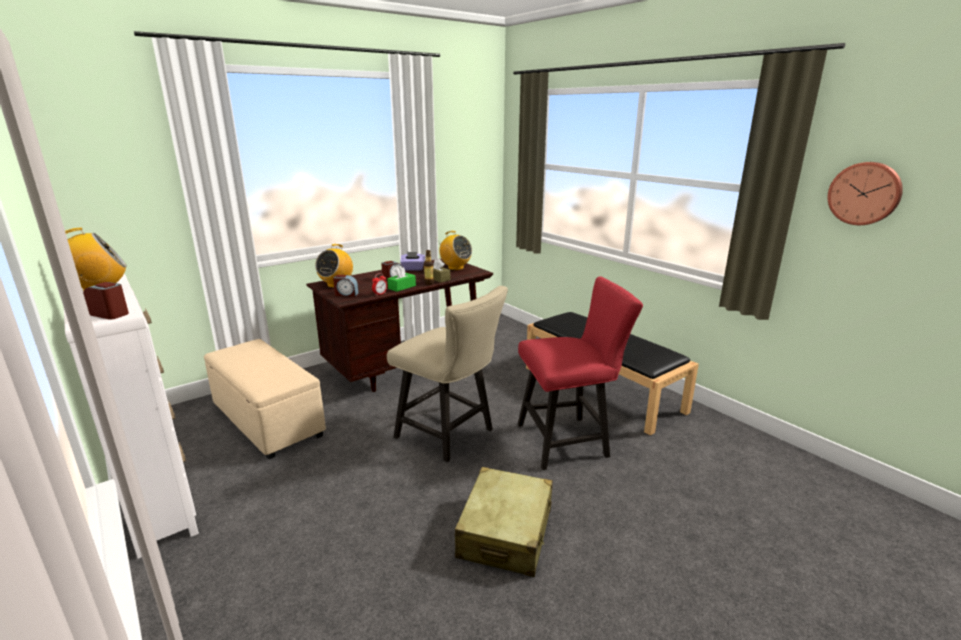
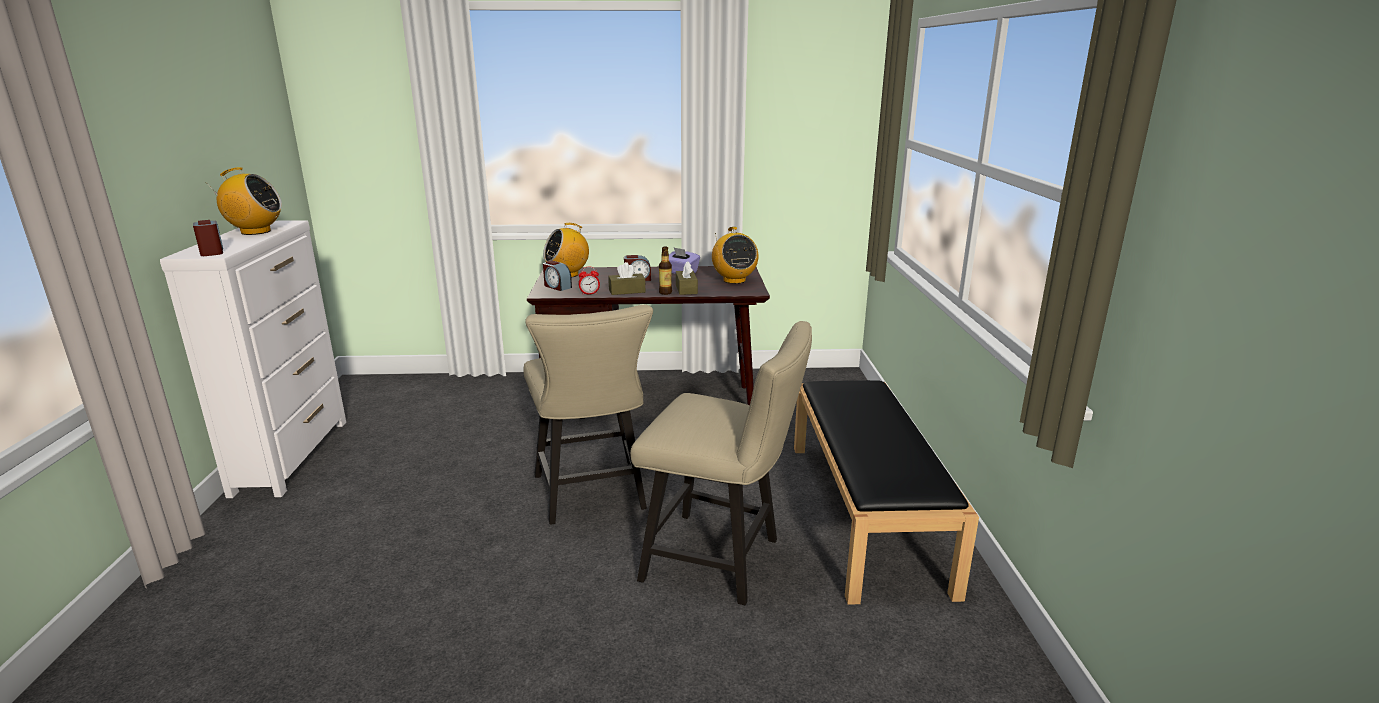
camera: 35 degrees right, 0 degrees up
beige ottoman [204,339,326,459] -> none
green tissue box [387,266,416,292] -> brown tissue box [608,262,645,295]
beige suitcase [455,467,553,577] -> none
red chair [518,276,643,470] -> beige chair [630,321,812,605]
wall clock [828,162,903,225] -> none

